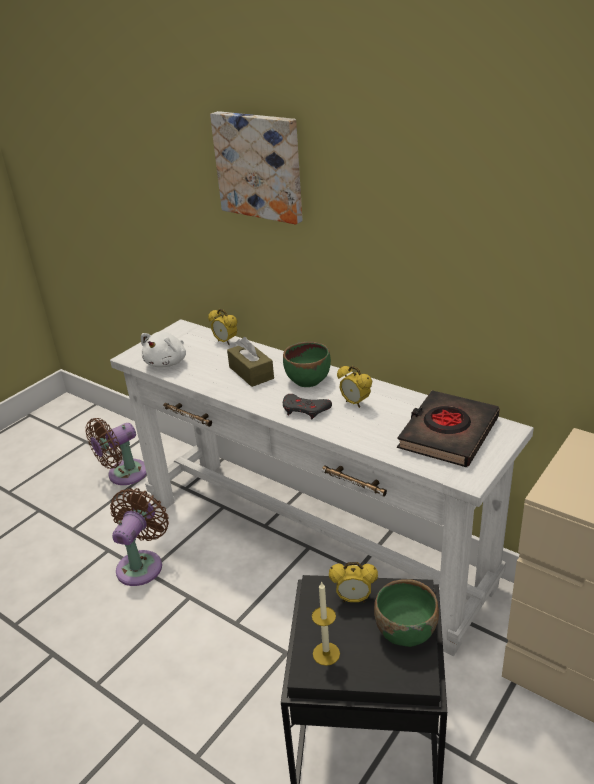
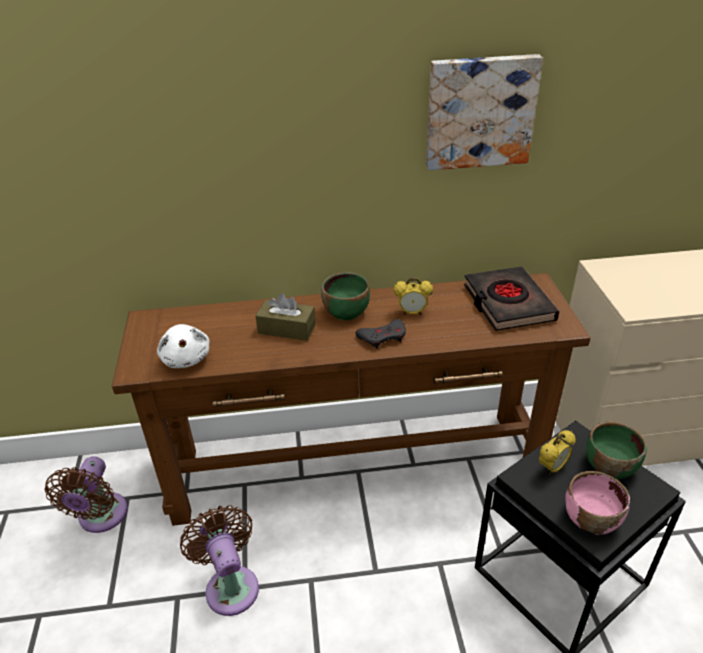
camera: 45 degrees left, 5 degrees up
white console table [110,319,534,656] -> brown console table [112,273,591,526]
alarm clock [208,309,238,345] -> none
picture [210,111,302,224] -> picture moved to [426,54,543,170]
candle [312,581,340,666] -> pink bowl [565,471,630,535]

